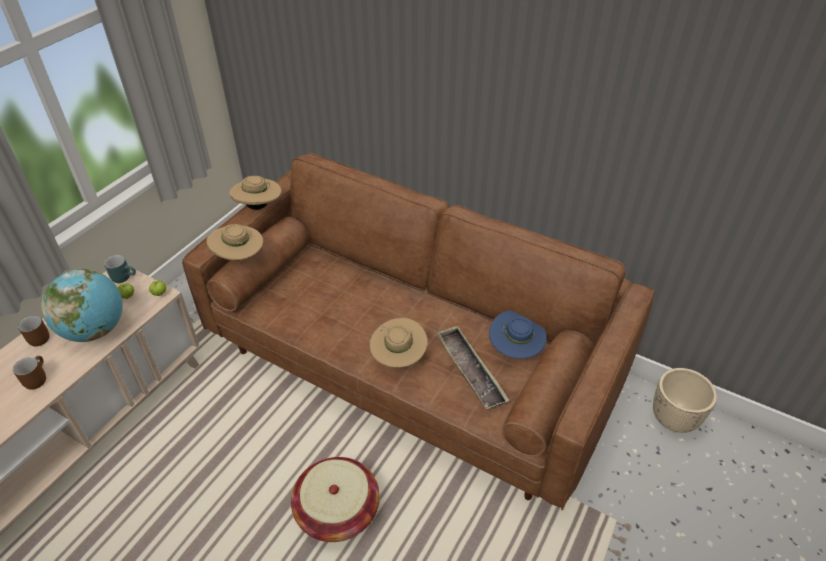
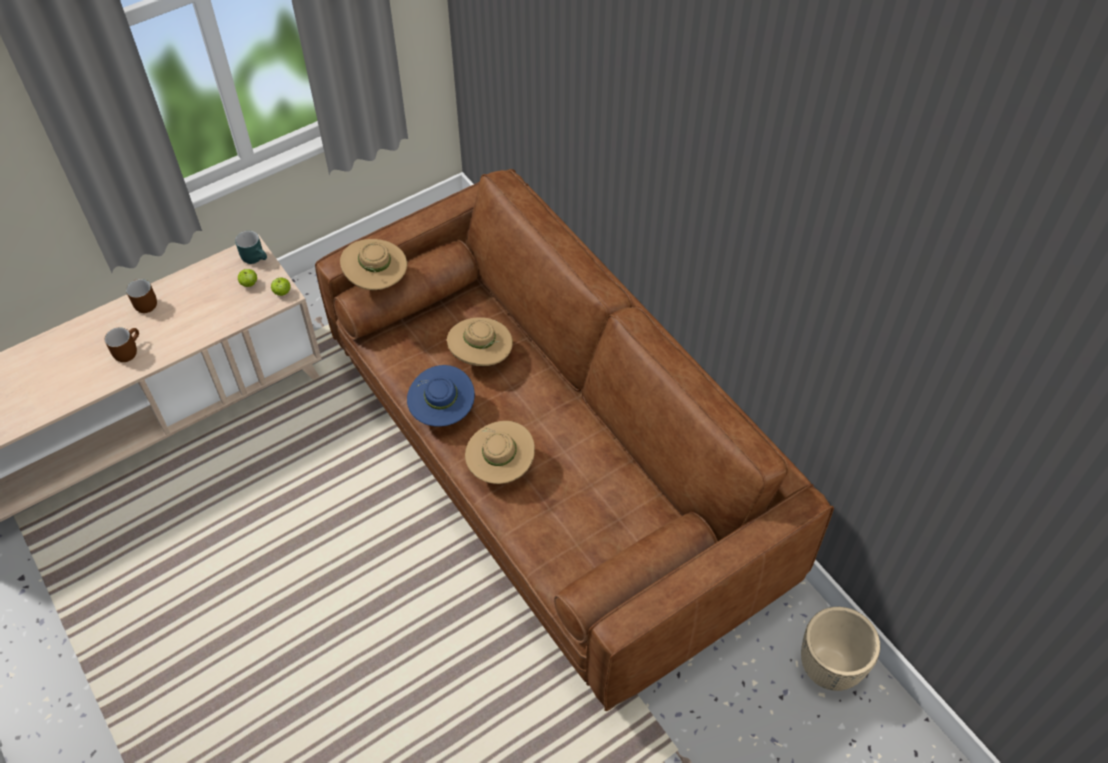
camera: 25 degrees right, 10 degrees up
globe [41,269,123,342] -> none
beige hat [229,176,281,210] -> beige hat moved to [447,317,513,366]
basket [291,457,380,542] -> none
tray [436,325,510,409] -> none
blue hat [489,310,547,359] -> blue hat moved to [407,365,475,427]

